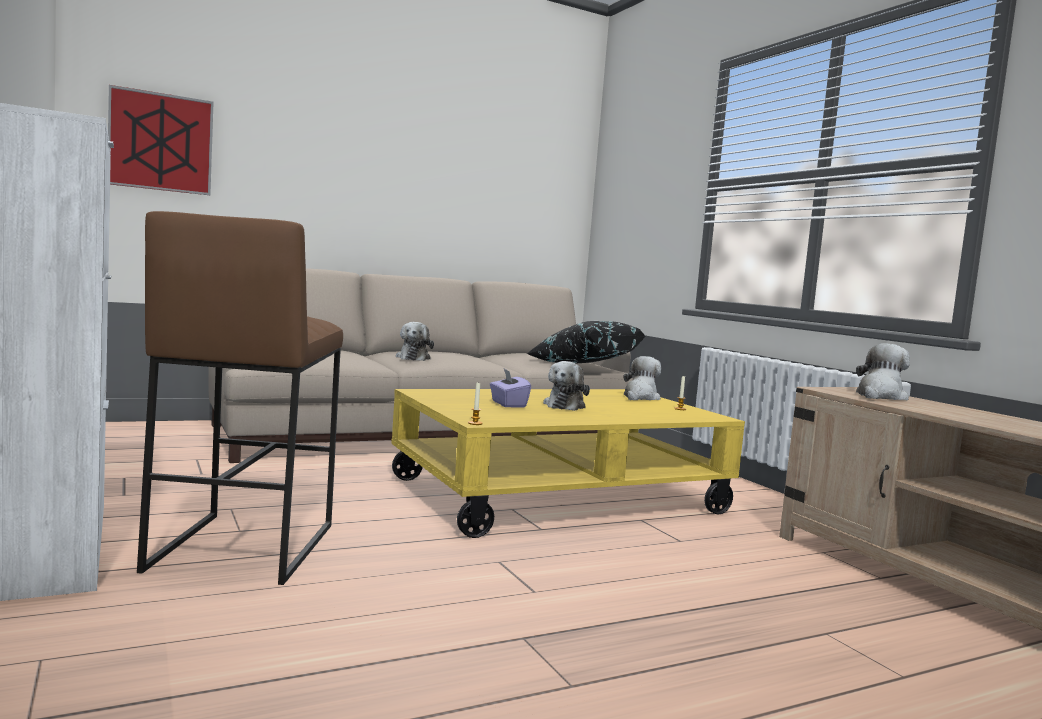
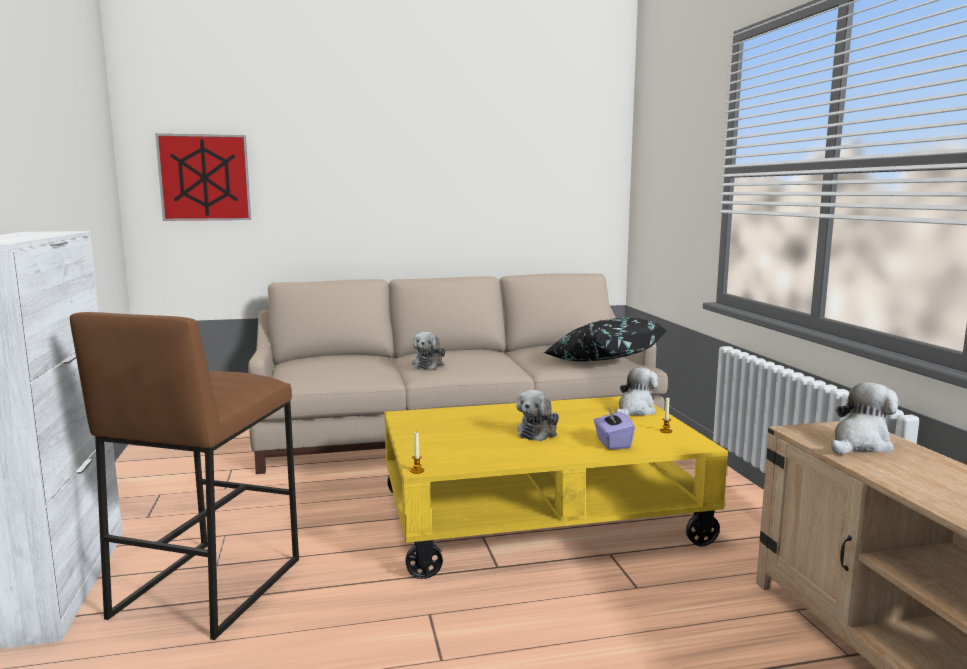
camera: 15 degrees right, 5 degrees up
purple tissue box [490,369,531,407] -> purple tissue box moved to [594,406,635,449]

